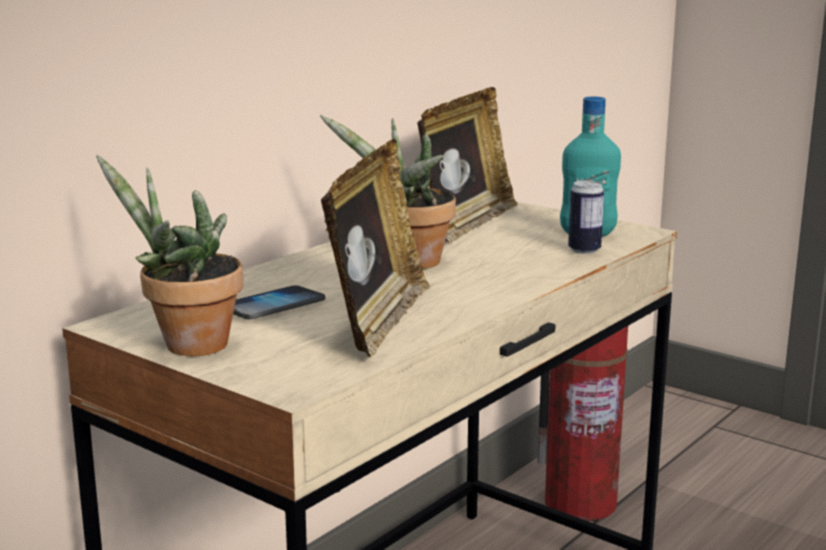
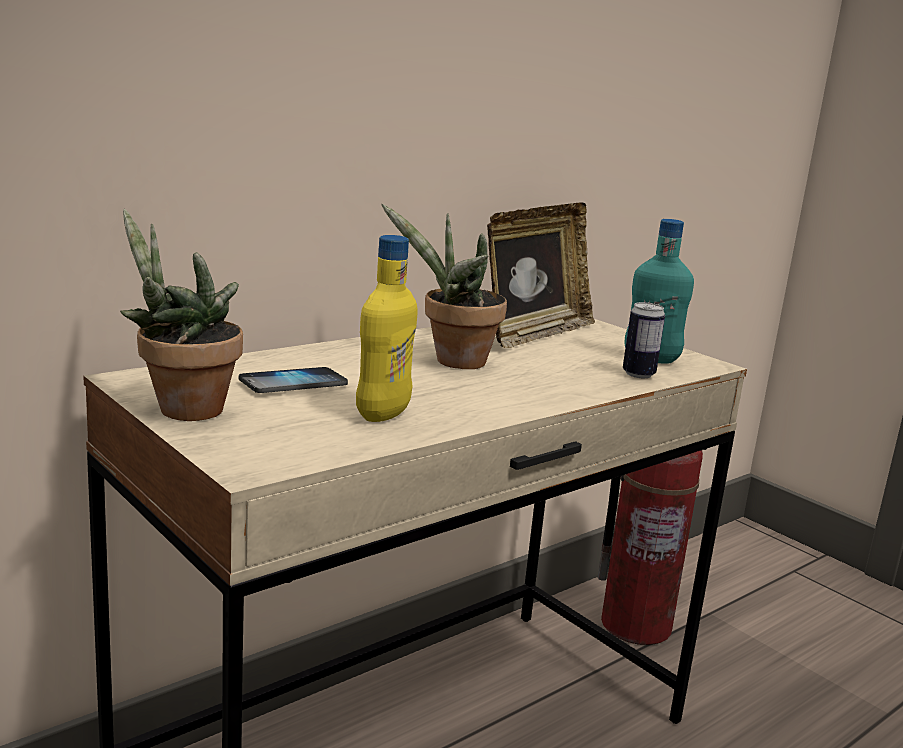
camera: 10 degrees right, 0 degrees up
picture frame [321,139,430,357] -> yellow bottle [356,235,417,422]

